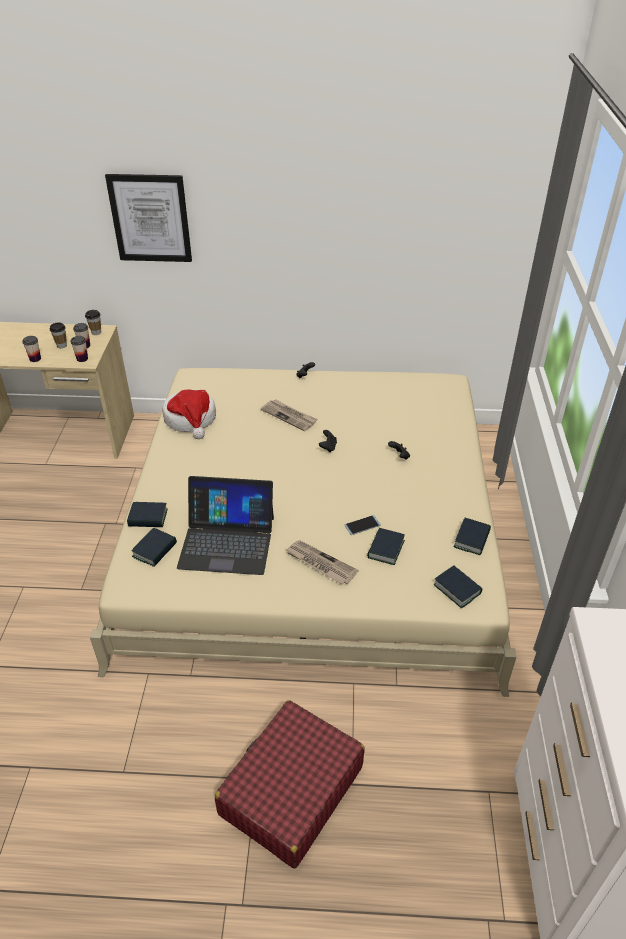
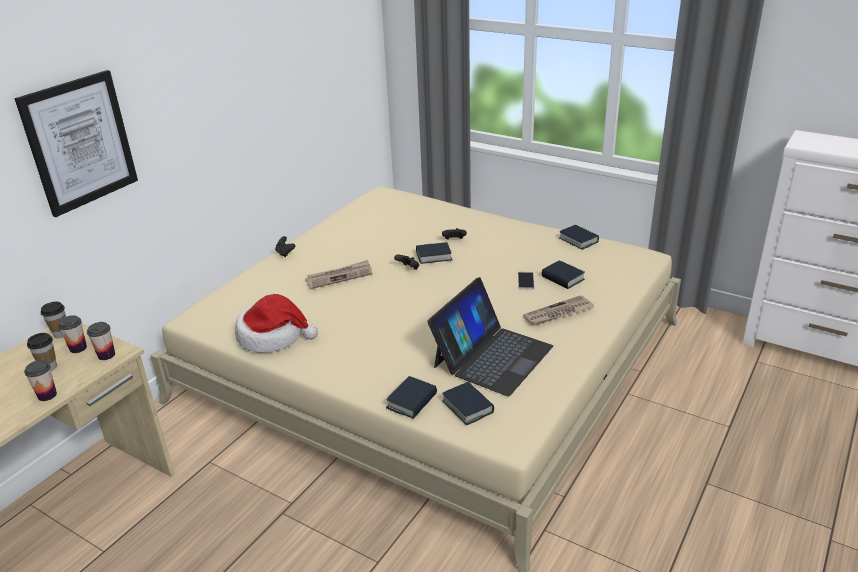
camera: 60 degrees left, 10 degrees down
red suitcase [215,700,365,869] -> none
book [434,566,482,608] -> book moved to [416,242,452,264]

